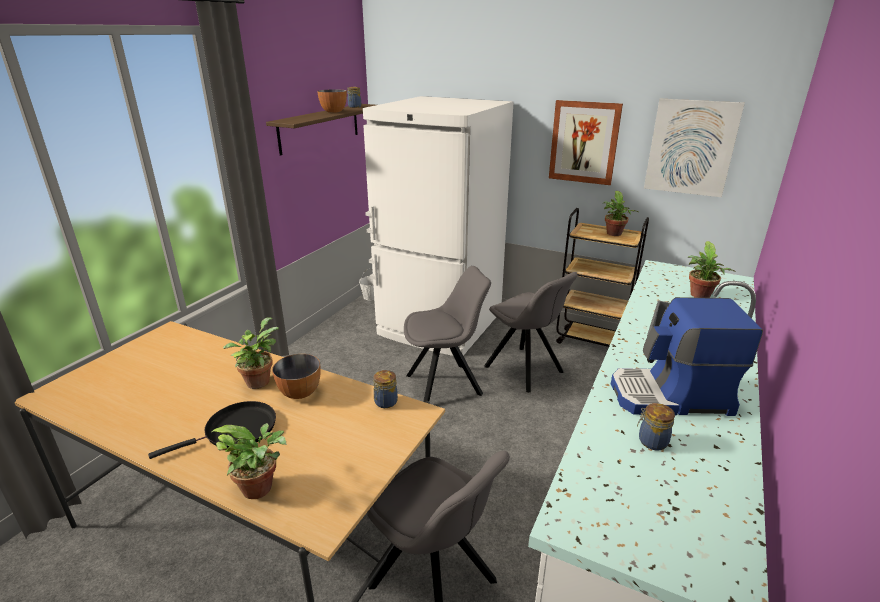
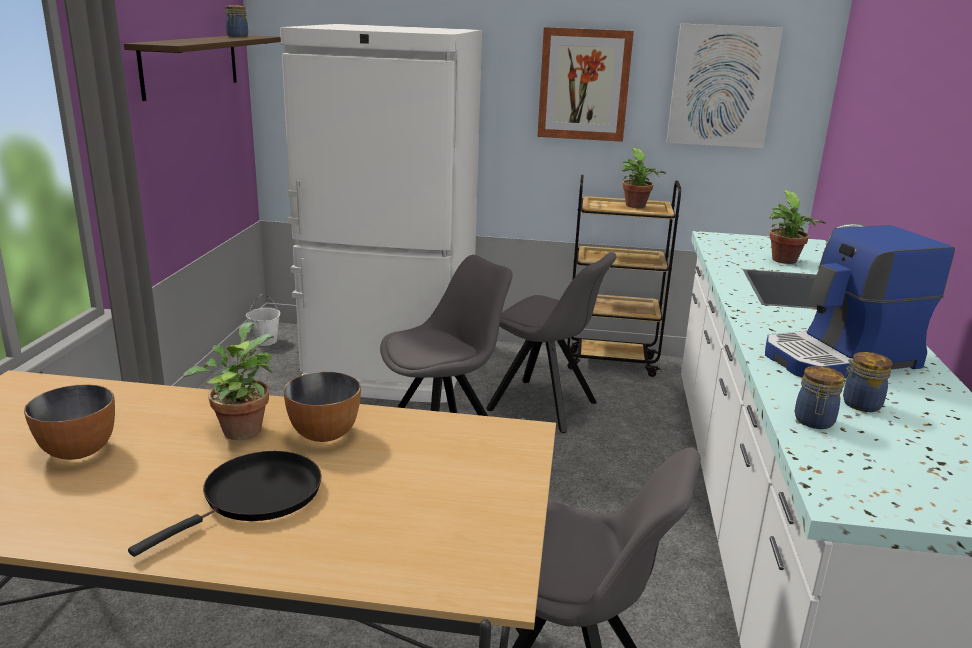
camera: 20 degrees left, 5 degrees down
potted plant [212,423,287,499] -> none
bowl [317,89,347,113] -> bowl moved to [24,384,115,460]
jar [373,370,398,408] -> jar moved to [795,366,844,429]

